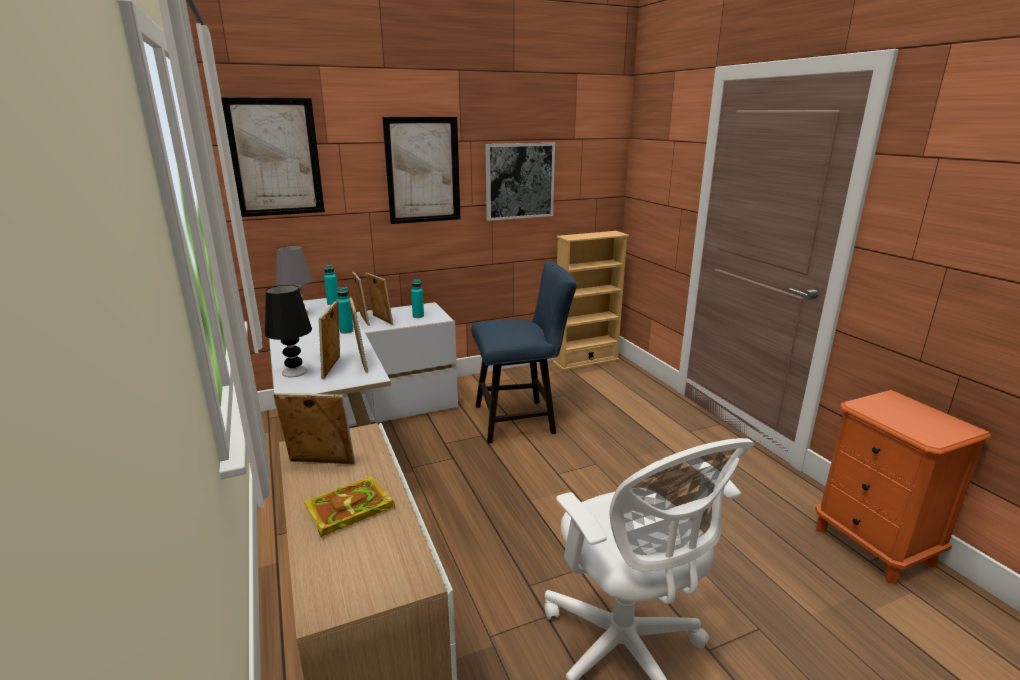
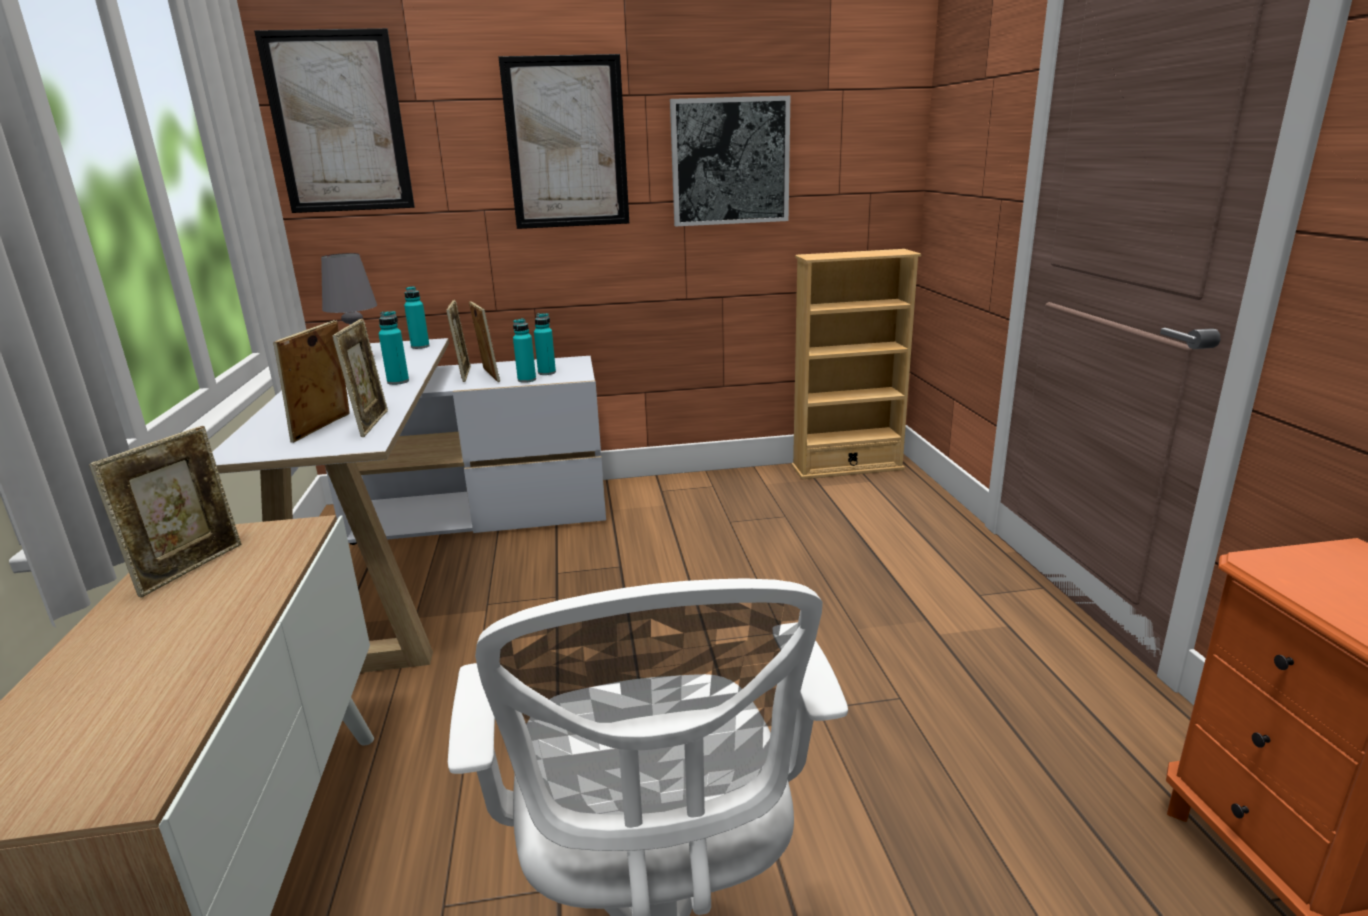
camera: 15 degrees right, 0 degrees up
black table lamp [265,285,312,377] -> none
picture frame [273,393,355,464] -> picture frame turned 90 degrees clockwise [89,426,242,598]
book [304,476,395,537] -> none
blue chair [471,261,577,444] -> none
none -> turquoise bottle [513,319,536,383]

